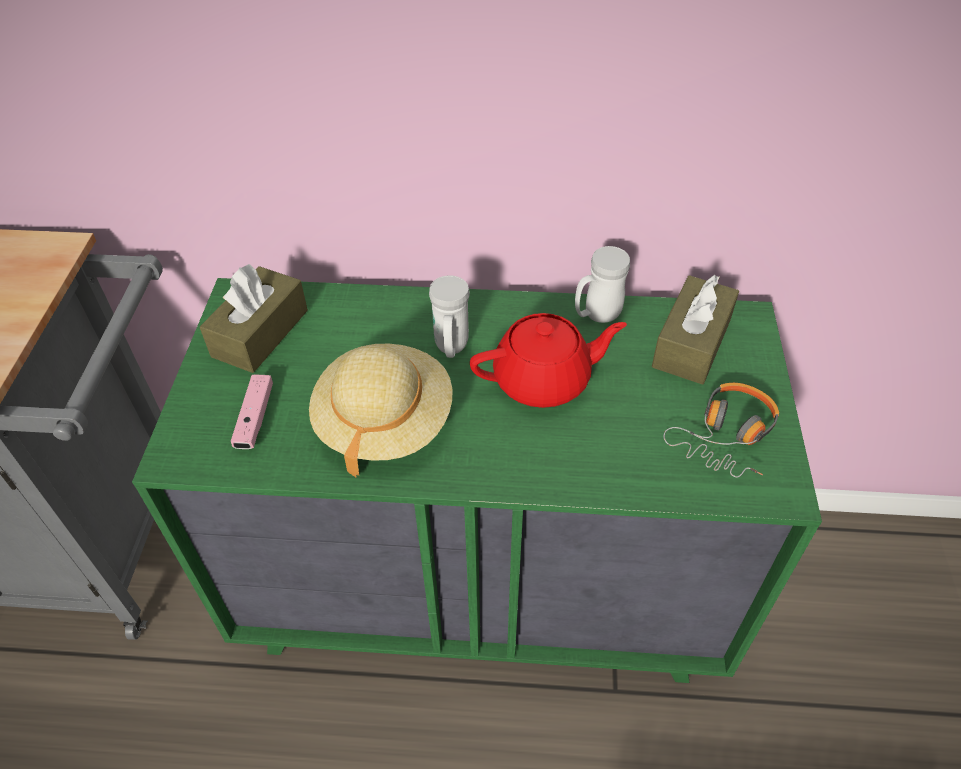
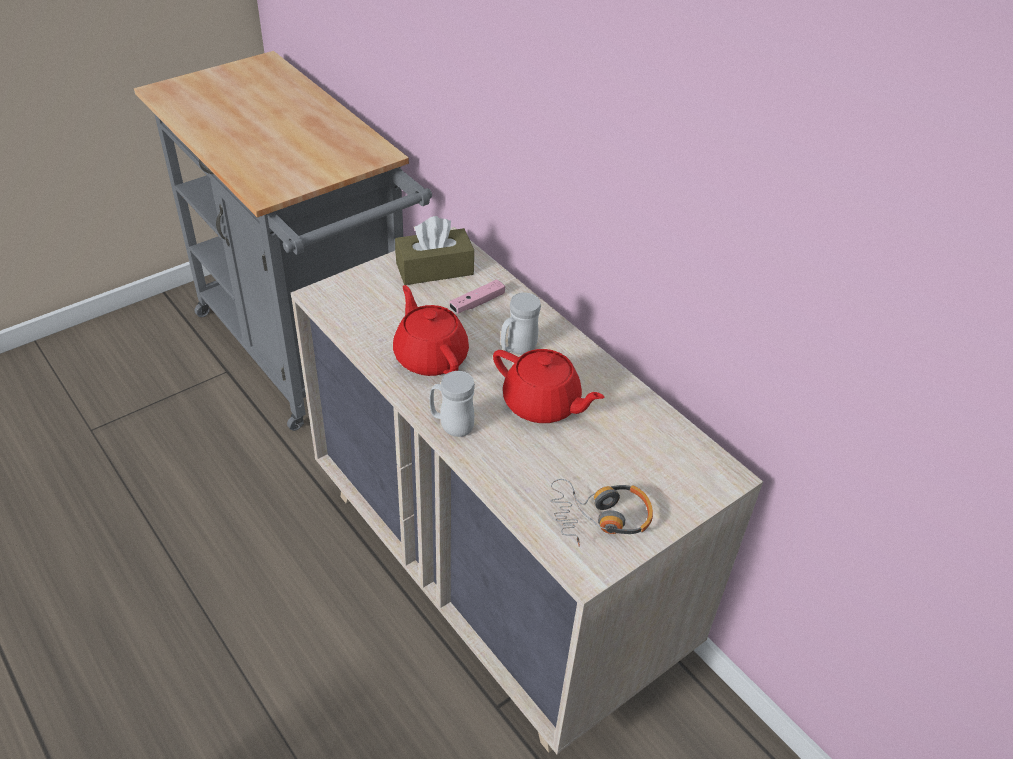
camera: 45 degrees right, 5 degrees down
green dresser [132,278,822,683] -> beige dresser [291,227,763,755]
pink game controller [231,375,273,449] -> pink game controller moved to [449,279,505,314]
beige hat [309,344,452,477] -> red teapot [393,285,469,376]
white mug [575,246,630,323] -> white mug moved to [429,371,475,437]
brown tissue box [652,275,739,385] -> none

